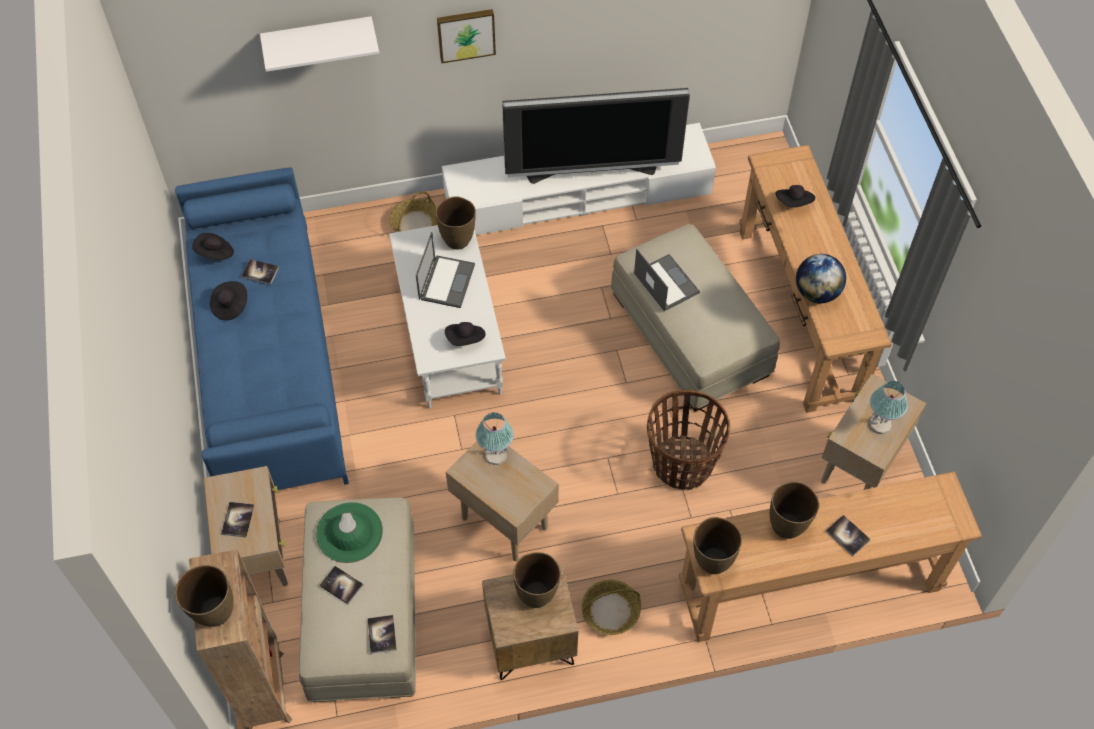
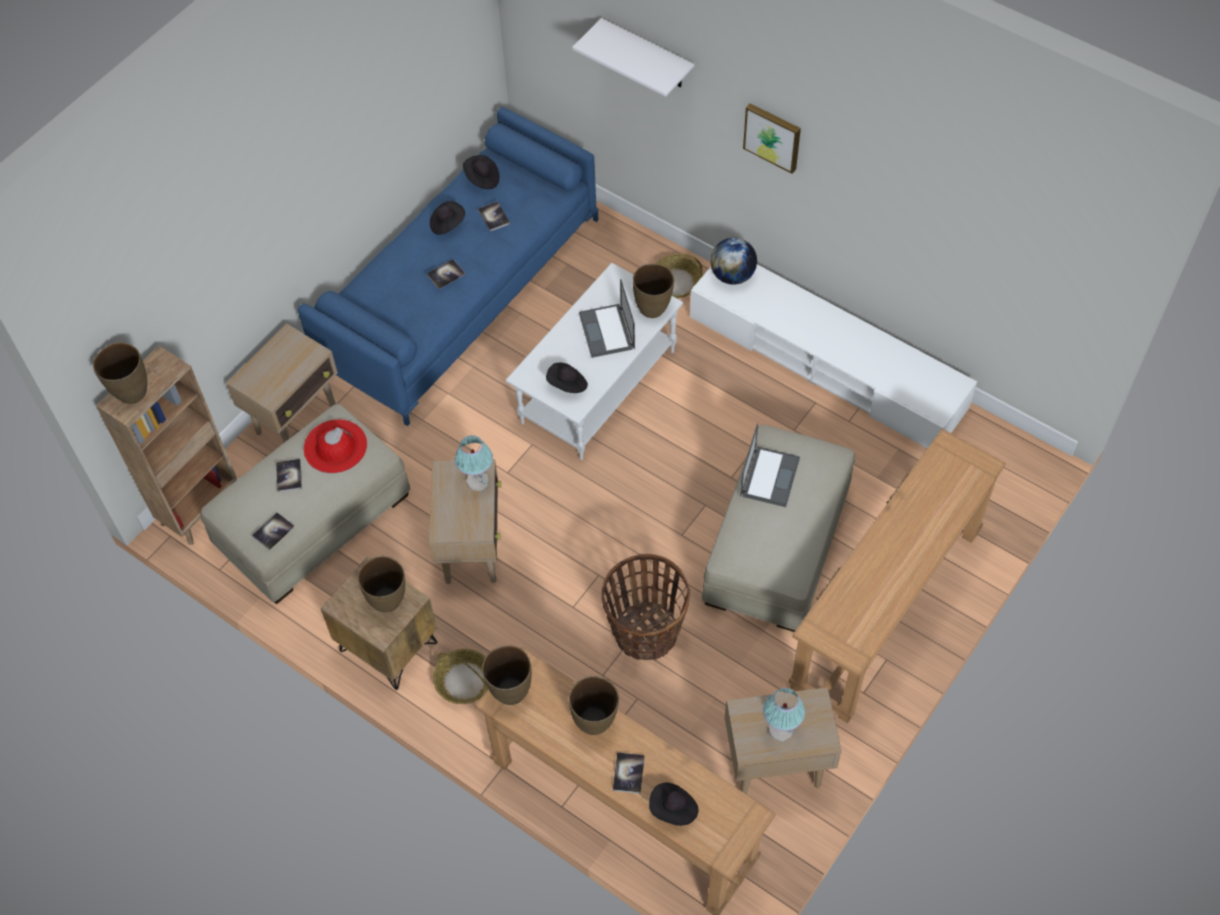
camera: 50 degrees right, 0 degrees up
book [221,502,254,537] -> book moved to [426,259,465,289]
green hat [316,502,383,563] -> red hat [303,419,367,473]
laptop [416,232,475,308] -> laptop turned 105 degrees clockwise [579,279,635,358]
television [502,88,690,184] -> none
black hat [775,185,815,208] -> black hat moved to [649,783,699,826]
globe [796,254,846,303] -> globe moved to [710,238,757,285]

